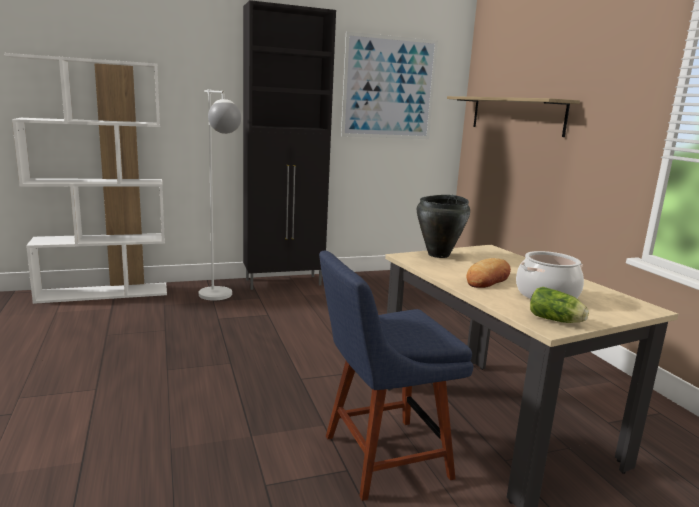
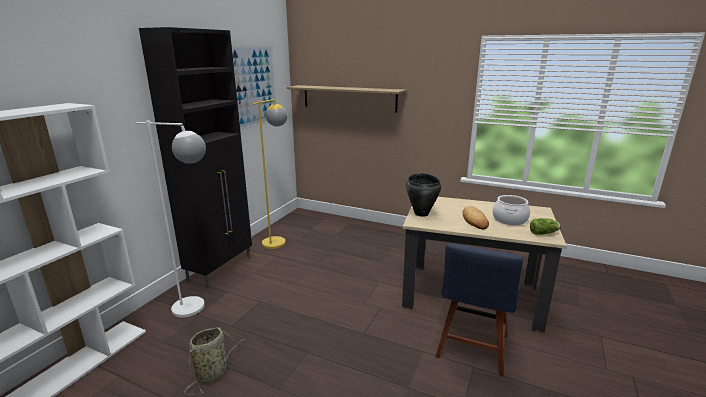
camera: 45 degrees left, 5 degrees up
none -> basket [184,328,244,395]
none -> yellow floor lamp [252,99,287,249]

